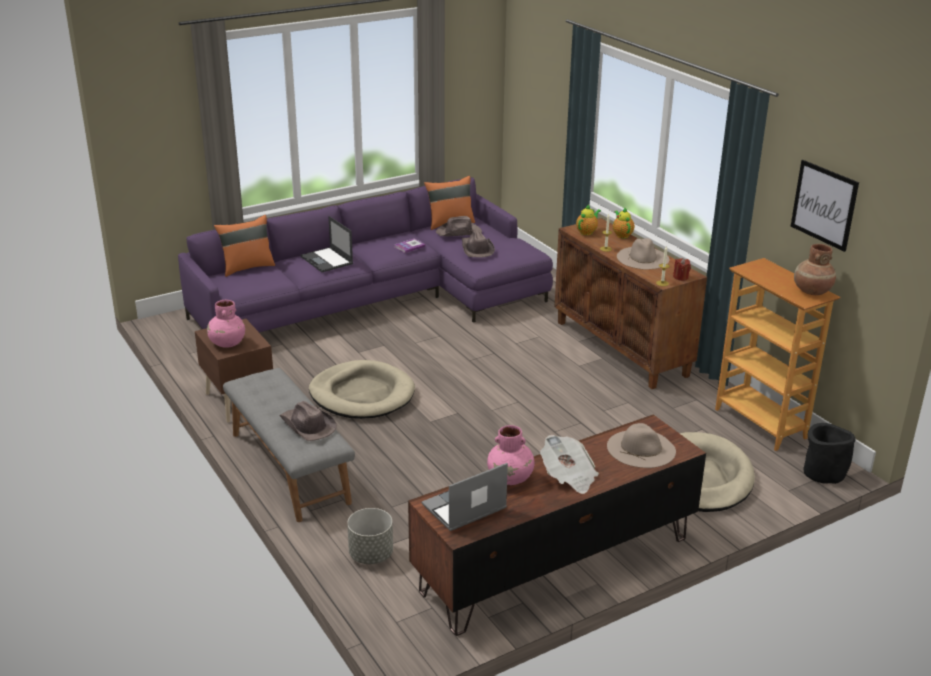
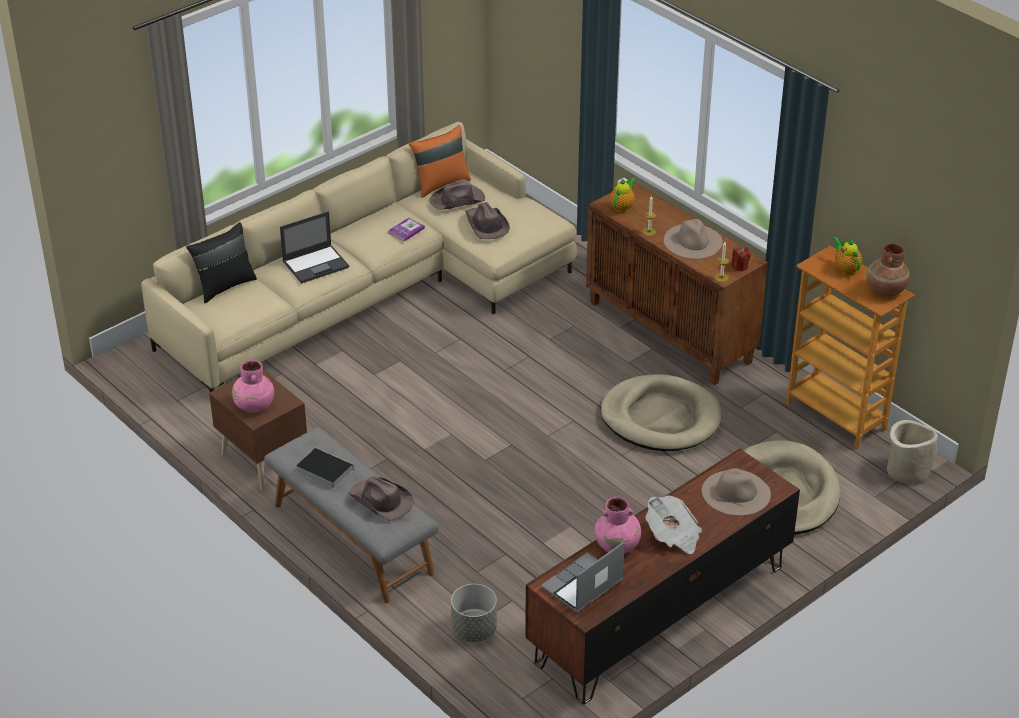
camera: 10 degrees left, 10 degrees up
purple sofa [178,177,553,332] -> beige sofa [141,122,577,392]
orange pillow [214,215,275,277] -> black pillow [186,222,257,303]
laptop [300,216,353,272] -> laptop turned 75 degrees counterclockwise [280,211,349,284]
beige dog bed [309,360,415,419] -> beige dog bed moved to [600,374,722,451]
teapot [613,208,634,238] -> teapot moved to [833,237,862,275]
picture [791,160,859,252] -> none
black planter [804,423,856,484] -> beige planter [887,420,938,484]
none -> book [296,448,353,489]

